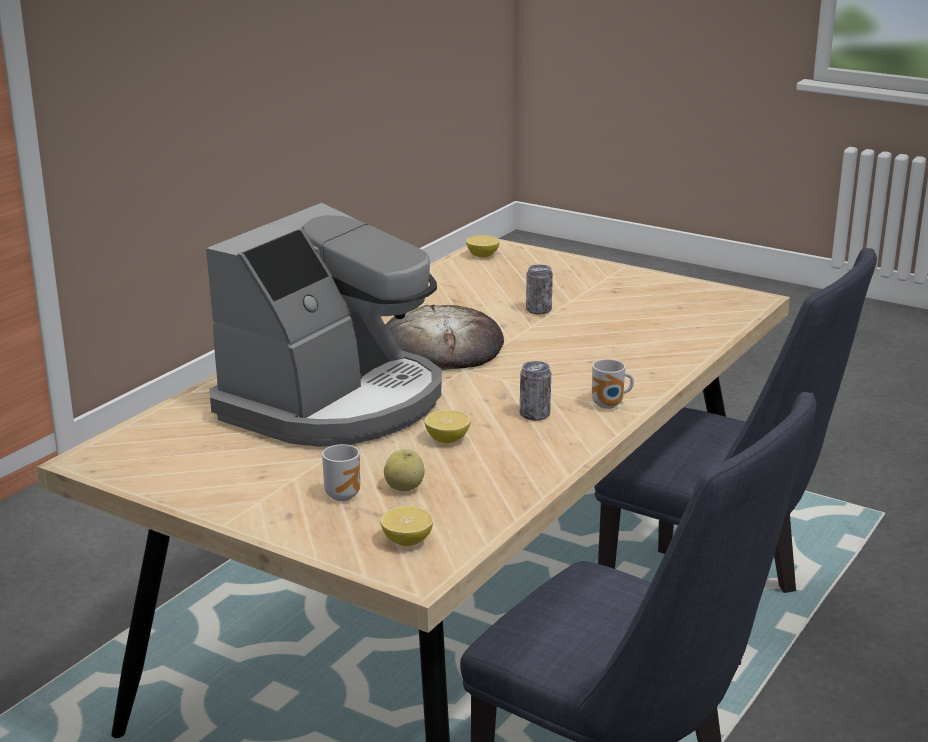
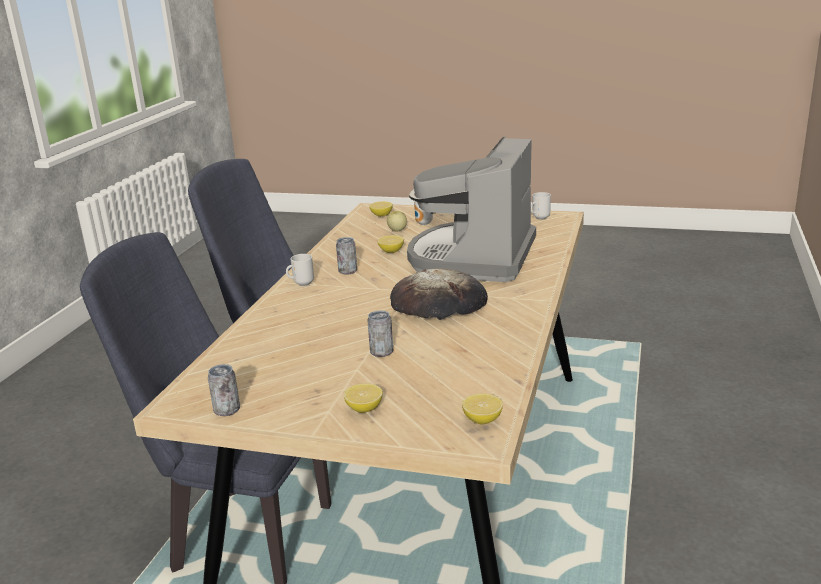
camera: 165 degrees right, 0 degrees up
none -> can [208,364,240,416]
none -> lemon [344,383,383,413]
none -> mug [531,192,551,220]

